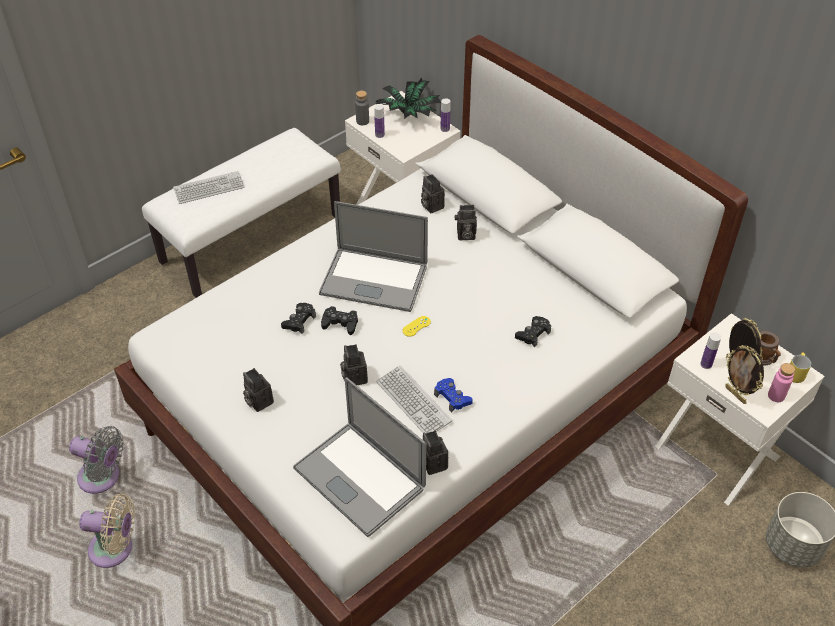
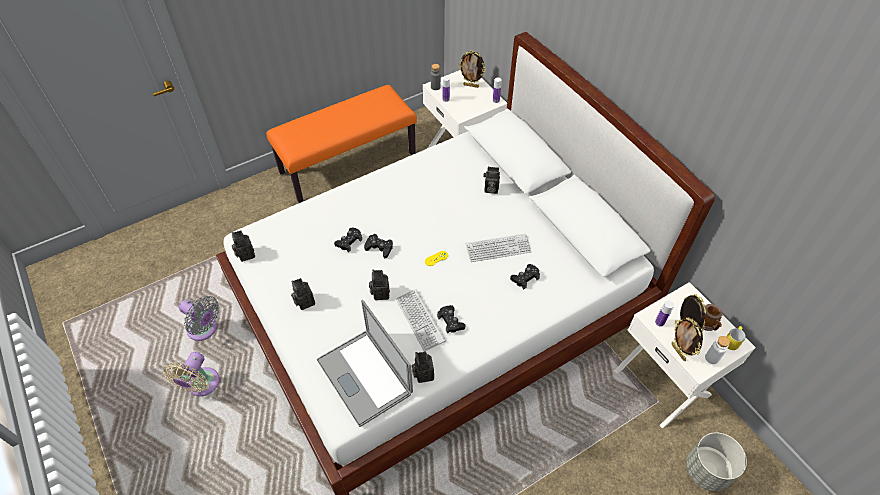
camera: 10 degrees right, 5 degrees up
beige fan [79,493,135,568] -> beige fan turned 90 degrees clockwise [163,351,219,396]
white bench [142,128,341,298] -> orange bench [266,85,417,203]
keyboard [173,171,245,204] -> keyboard moved to [466,233,532,262]
laptop [319,201,428,312] -> none
potted plant [375,78,441,119] -> picture frame [458,51,486,88]
camera [421,174,445,213] -> camera moved to [232,230,255,262]
blue game controller [434,378,473,412] -> black game controller [437,305,465,334]
pink bottle [768,363,795,402] -> white bottle [705,336,730,364]

